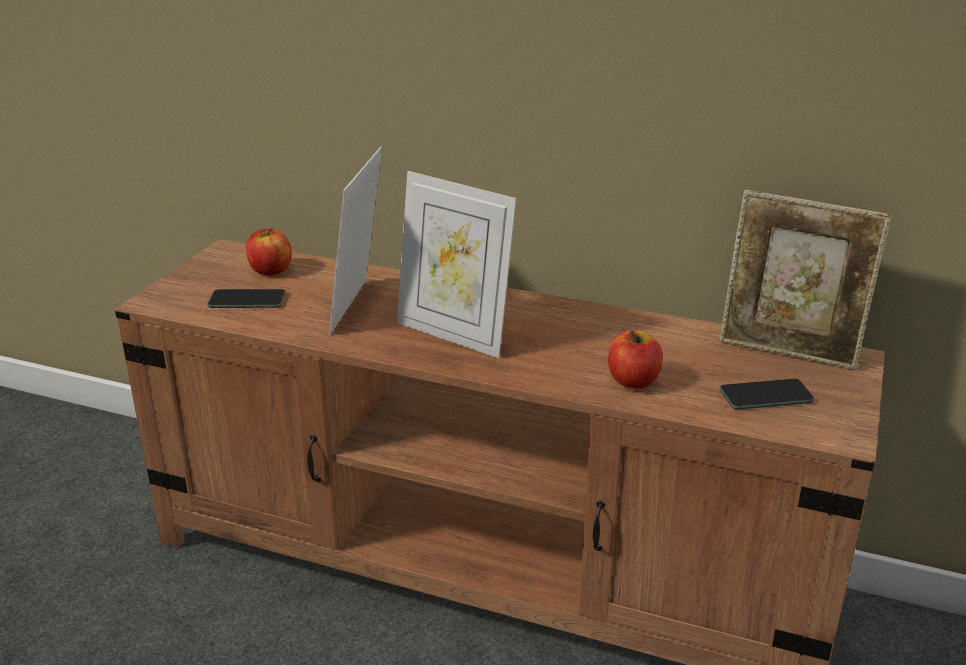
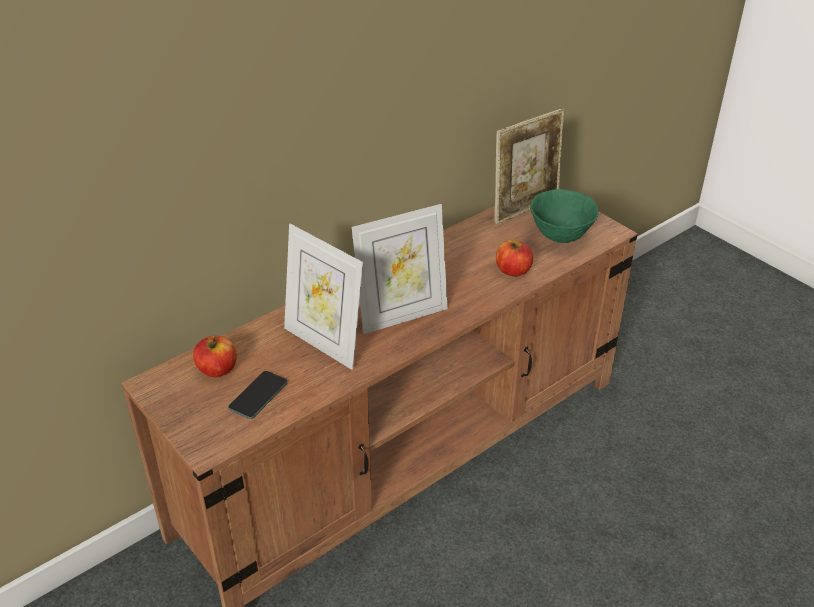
camera: 60 degrees left, 10 degrees up
phone [720,379,814,410] -> green bowl [530,189,599,243]

